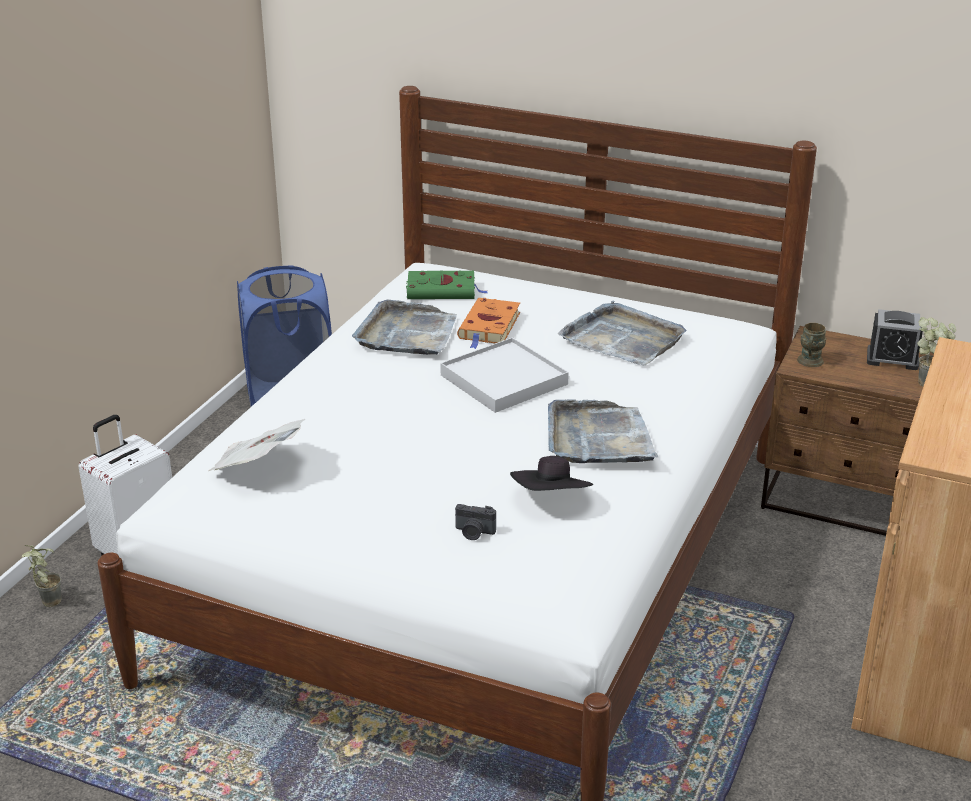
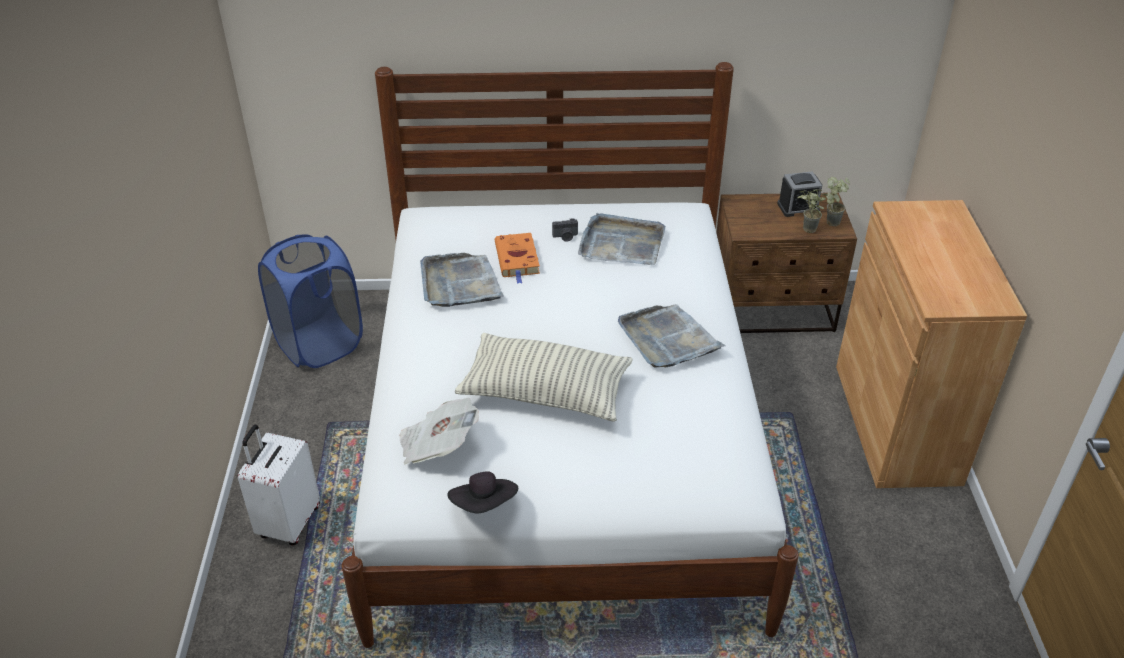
camera: 25 degrees left, 10 degrees up
potted plant [22,545,62,607] -> potted plant moved to [797,189,828,233]
green book [406,271,487,299] -> none
white tray [440,337,569,413] -> none
camera [455,504,496,540] -> camera moved to [552,219,578,242]
black hat [510,456,593,491] -> black hat moved to [447,471,518,514]
brown mug [797,323,827,367] -> none
none -> pillow [455,333,632,422]

